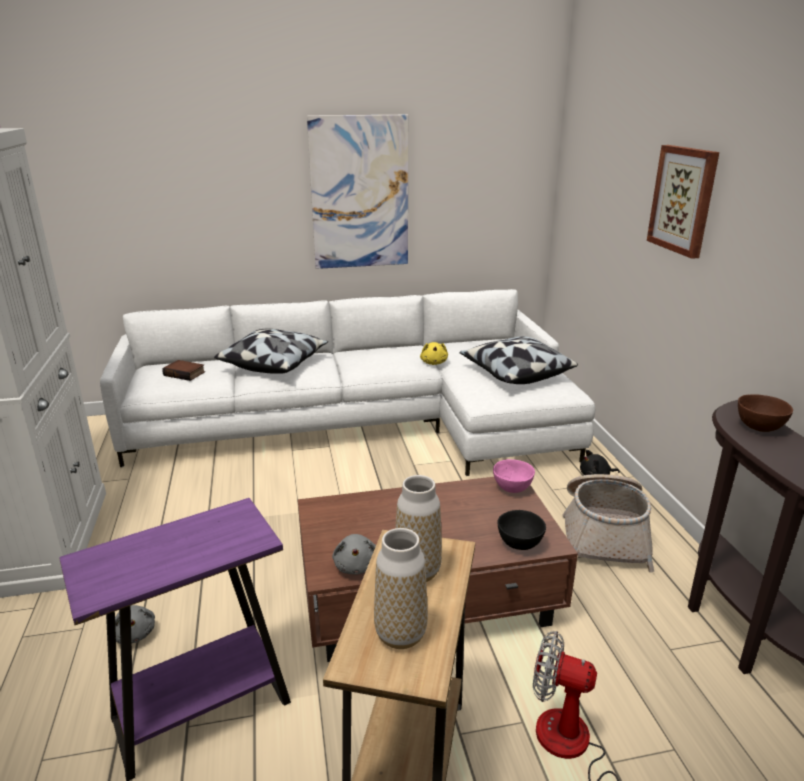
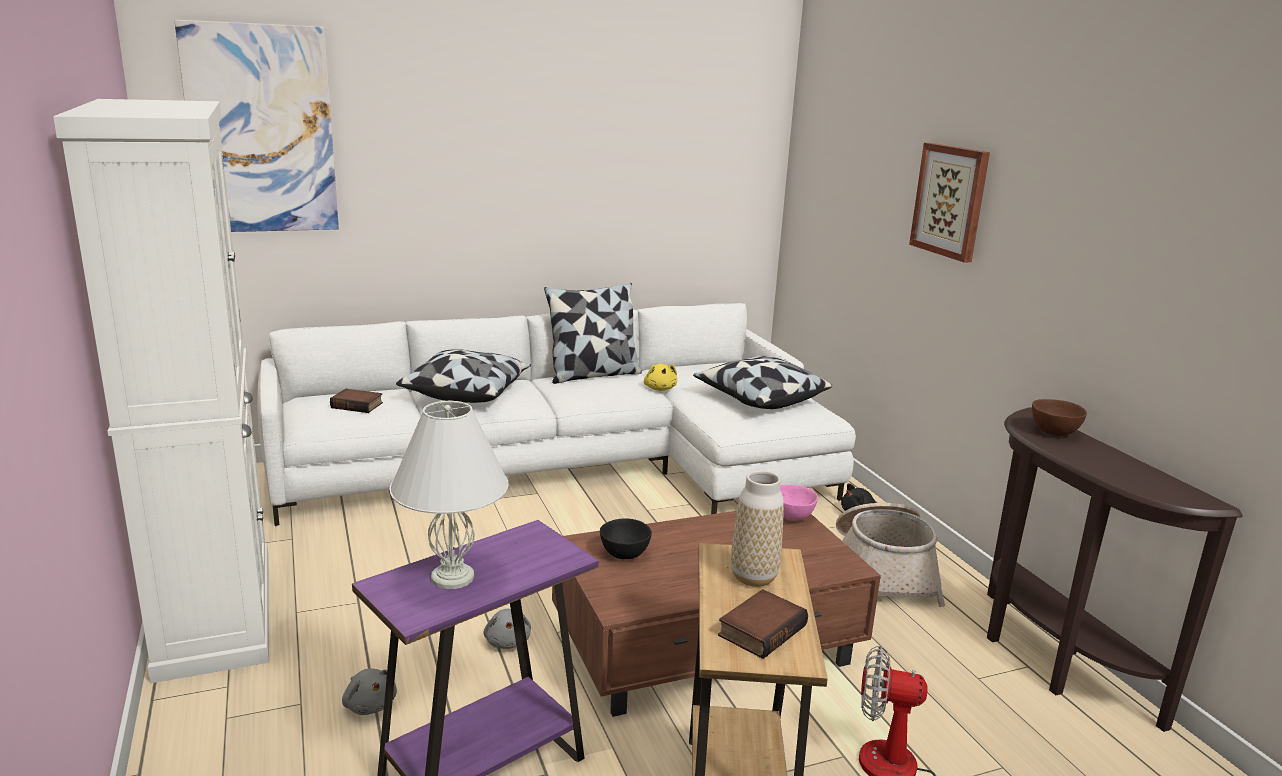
camera: 10 degrees left, 5 degrees down
picture [307,115,408,269] -> picture moved to [174,20,339,232]
grey plush toy [332,534,376,574] -> grey plush toy moved to [483,609,531,649]
vase [374,528,428,649] -> book [718,589,808,659]
black bowl [497,510,546,550] -> black bowl moved to [600,518,652,559]
none -> white table lamp [389,401,509,589]
none -> pillow [544,283,642,384]

